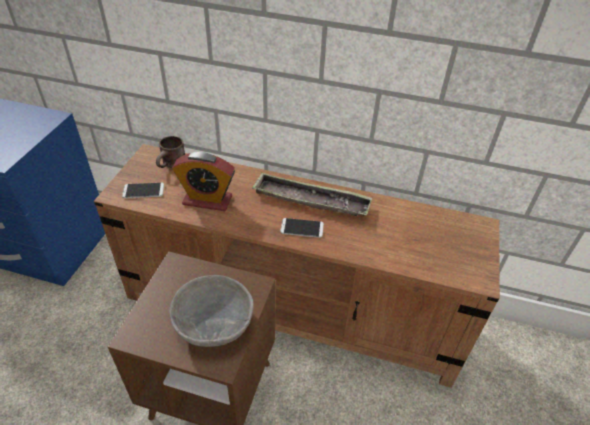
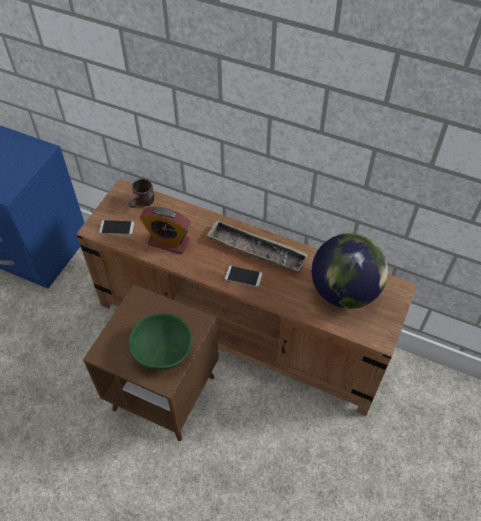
camera: 10 degrees right, 10 degrees up
grey bowl [169,275,254,347] -> green bowl [129,313,193,370]
none -> globe [312,233,388,309]

